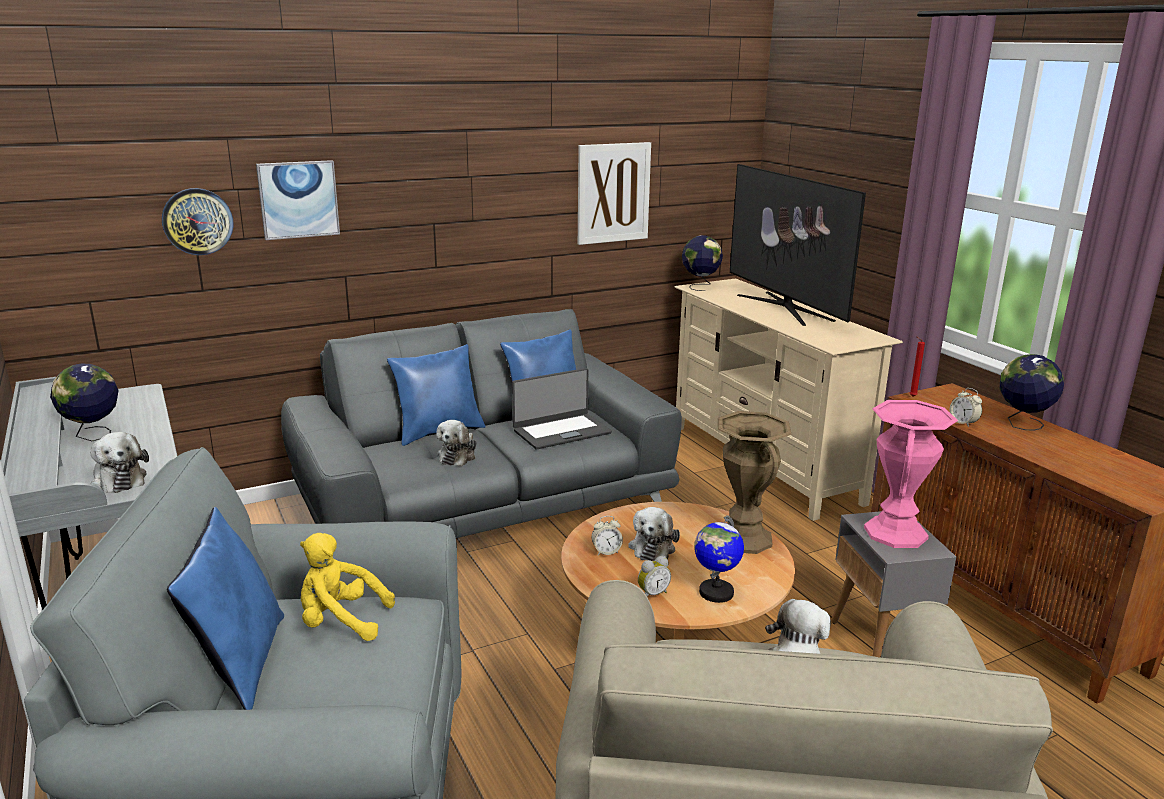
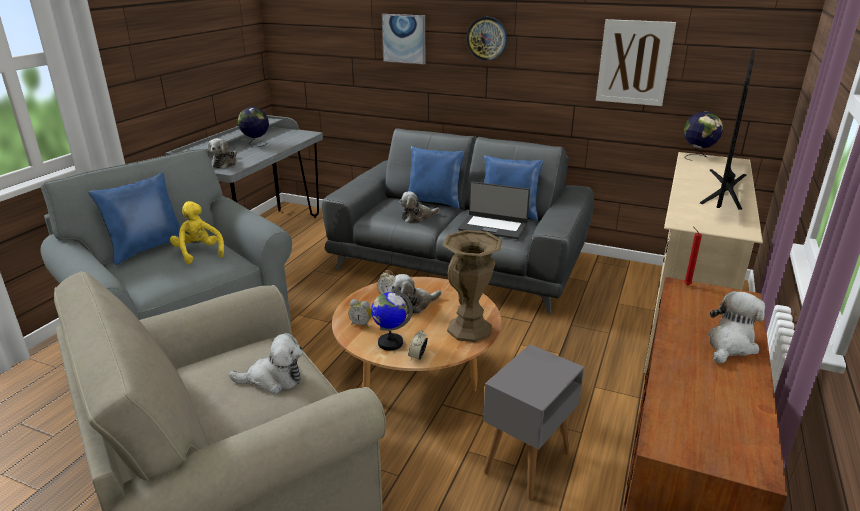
camera: 50 degrees right, 5 degrees up
wall clock [162,188,233,255] -> wall clock moved to [466,17,507,61]
pink vase [864,400,958,548] -> none
alarm clock [950,388,982,427] -> alarm clock moved to [408,330,428,360]
globe [1000,354,1064,431] -> plush toy [708,291,765,363]

